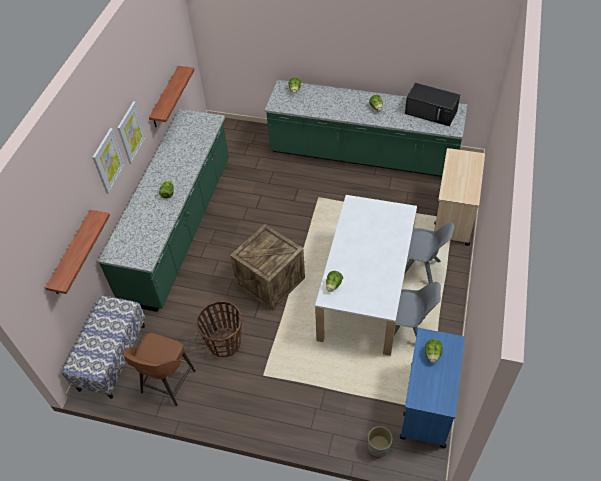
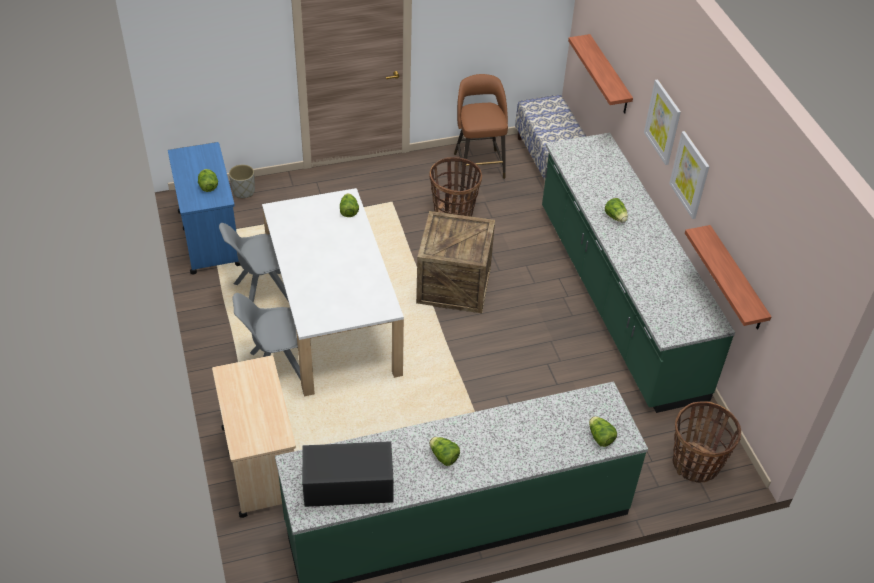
camera: 145 degrees right, 5 degrees down
none -> basket [672,401,741,483]

